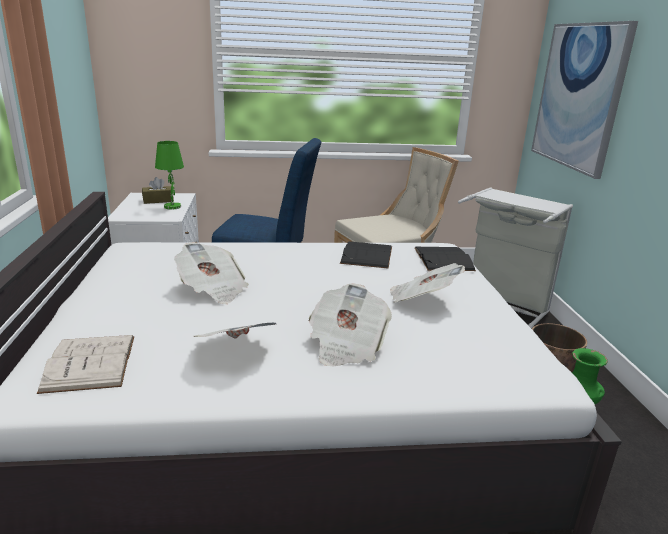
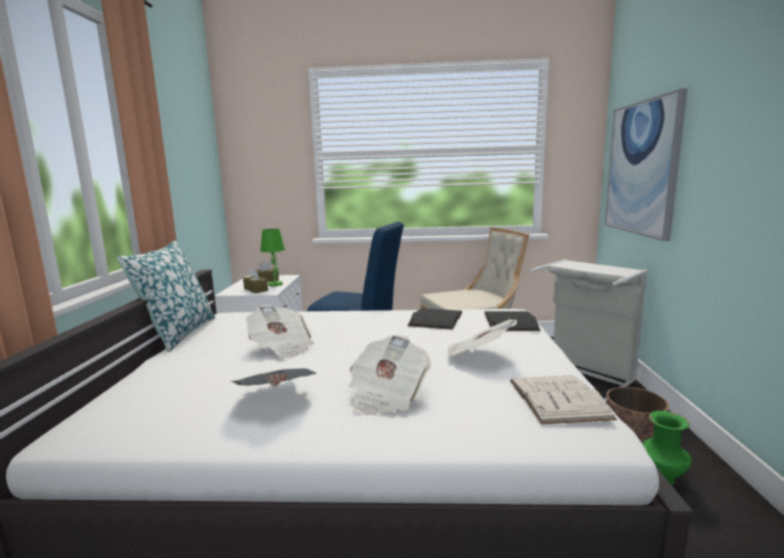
camera: 10 degrees right, 10 degrees down
white book [37,335,134,394] -> white book moved to [510,375,617,424]
none -> pillow [117,240,215,352]
none -> brown tissue box [243,268,268,293]

